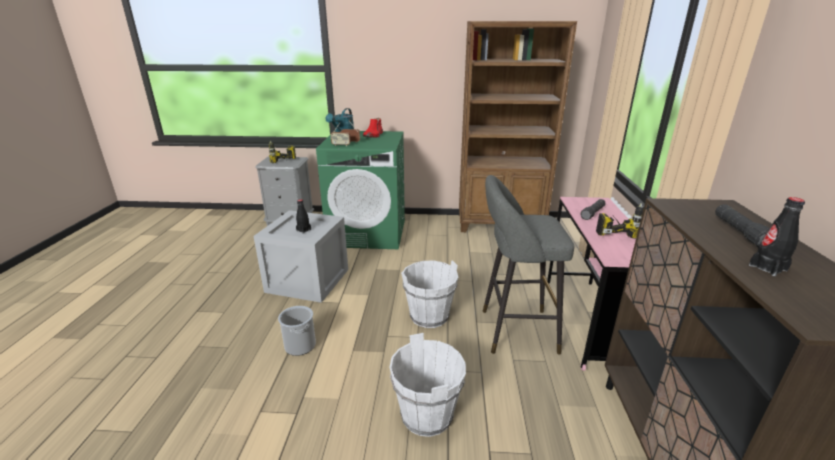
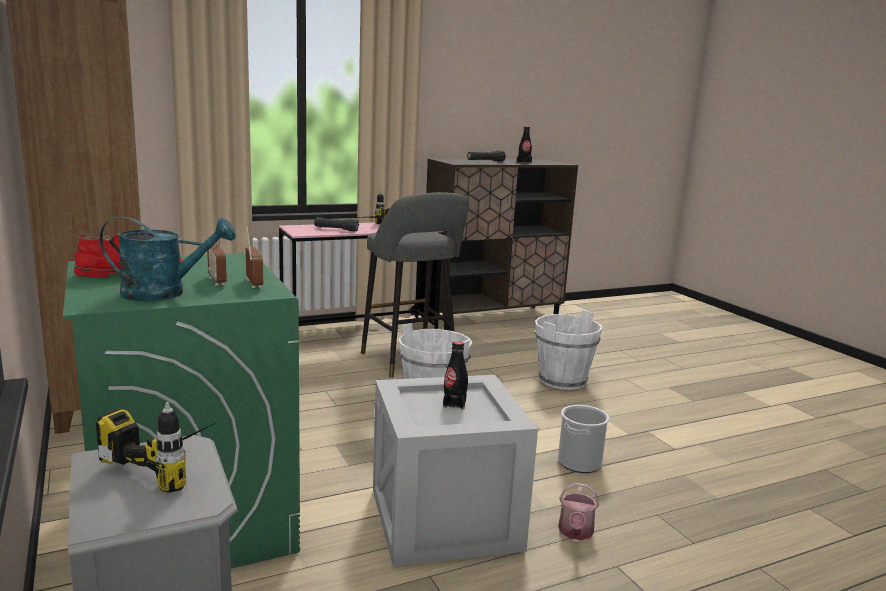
camera: 120 degrees left, 10 degrees down
none -> watering can [558,483,599,540]

